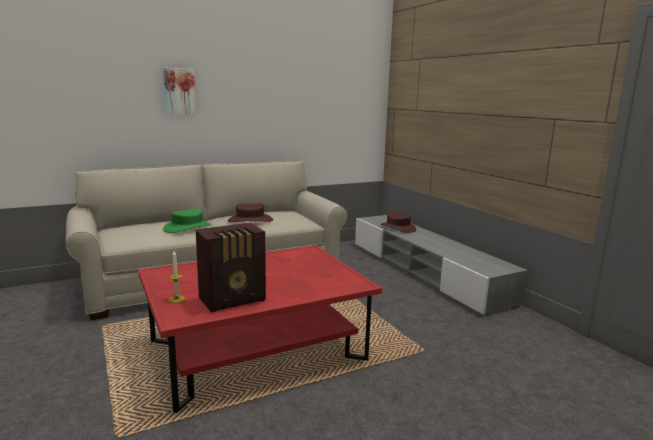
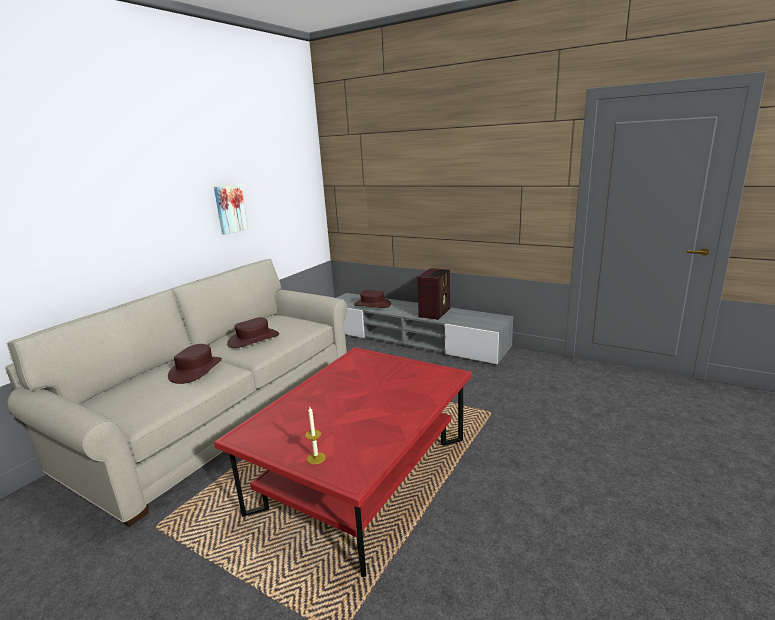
camera: 30 degrees left, 5 degrees up
picture [163,68,196,114] -> picture moved to [214,184,248,235]
green hat [163,209,211,233] -> brown hat [168,344,222,384]
radio [196,223,266,312] -> radio moved to [417,268,450,320]

